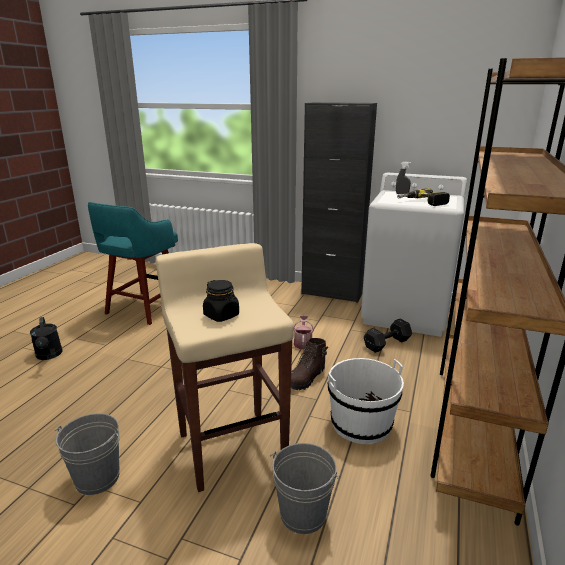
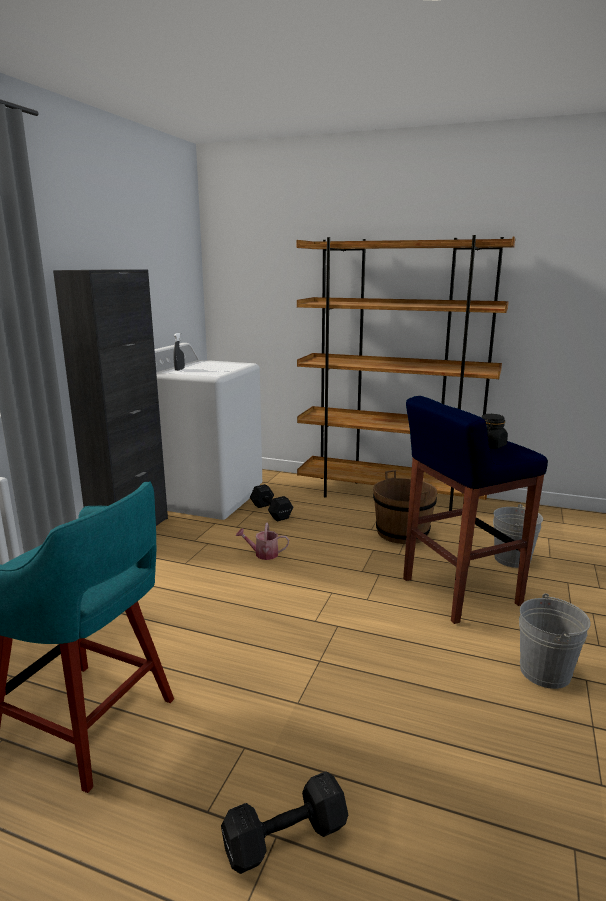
camera: 90 degrees left, 5 degrees down
black watering can [30,317,62,360] -> black dumbbell [221,771,348,874]
beige stool [156,243,294,492] -> blue stool [403,396,548,624]
brown boot [291,338,328,390] -> none
white bucket [328,358,404,444] -> brown bucket [373,470,437,544]
power drill [397,188,450,206] -> none

